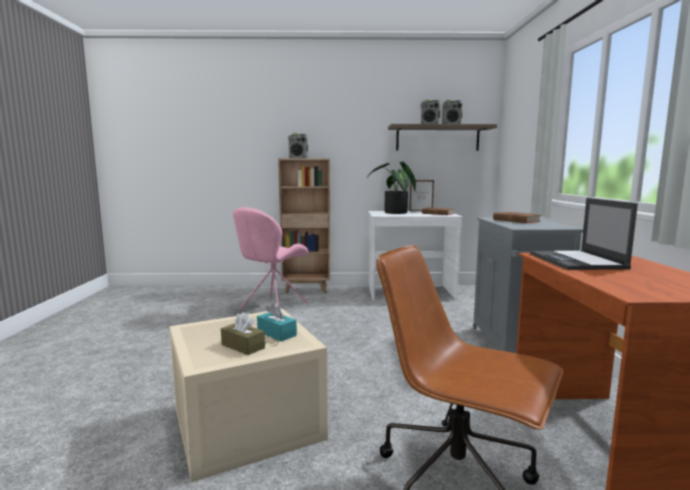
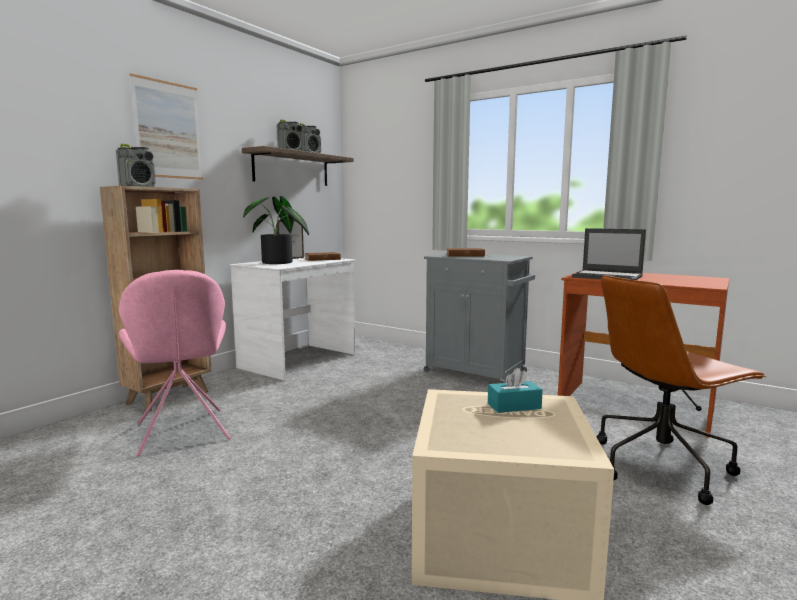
camera: 55 degrees left, 0 degrees up
brown tissue box [221,312,265,355] -> none
none -> picture [129,73,203,180]

